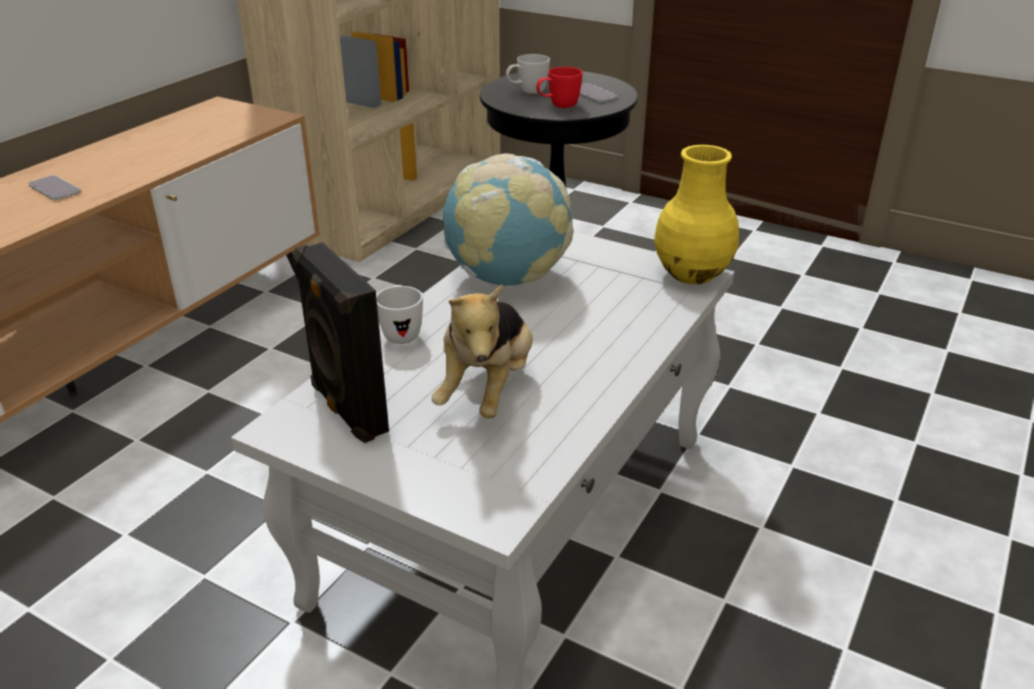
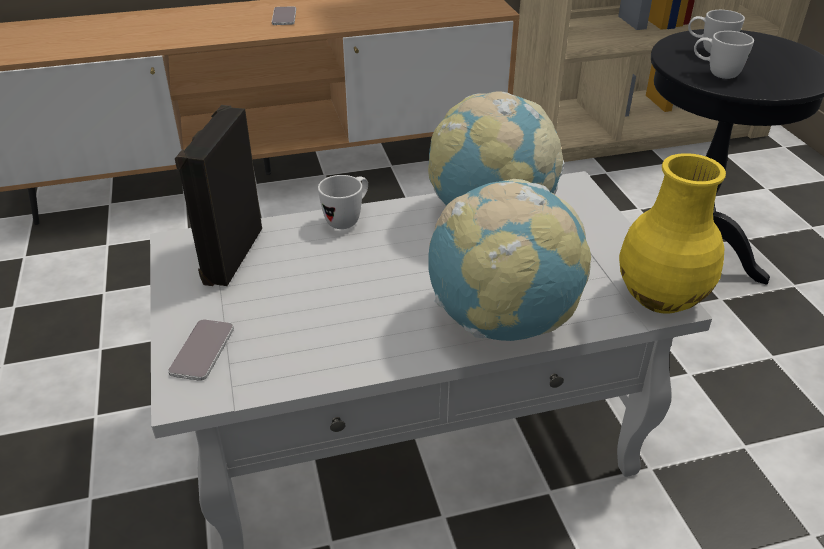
camera: 45 degrees right, 5 degrees up
plush toy [432,284,533,418] -> none
red mug [536,67,583,108] -> white mug [694,31,754,79]
phone [580,83,617,102] -> phone moved to [168,319,234,381]
none -> globe [428,179,591,341]

